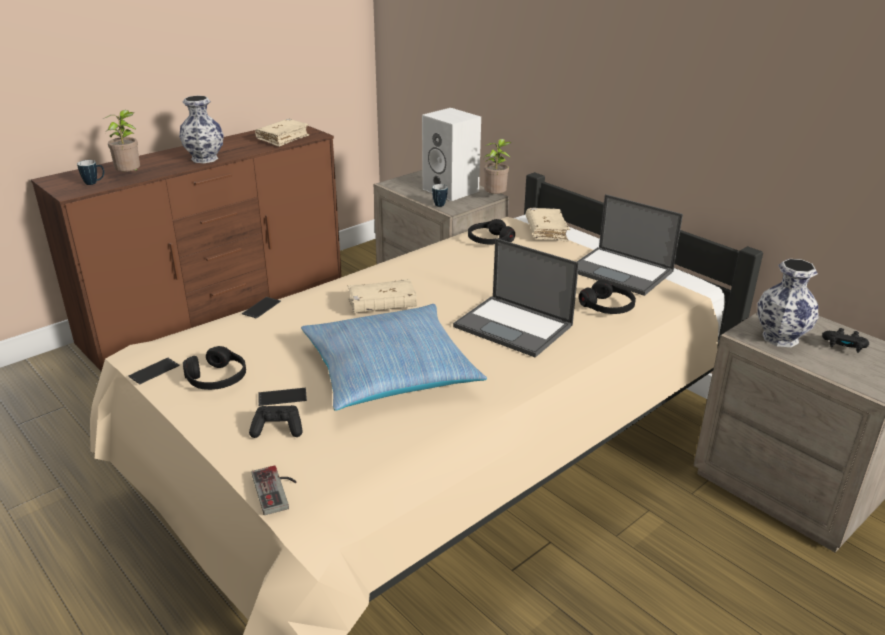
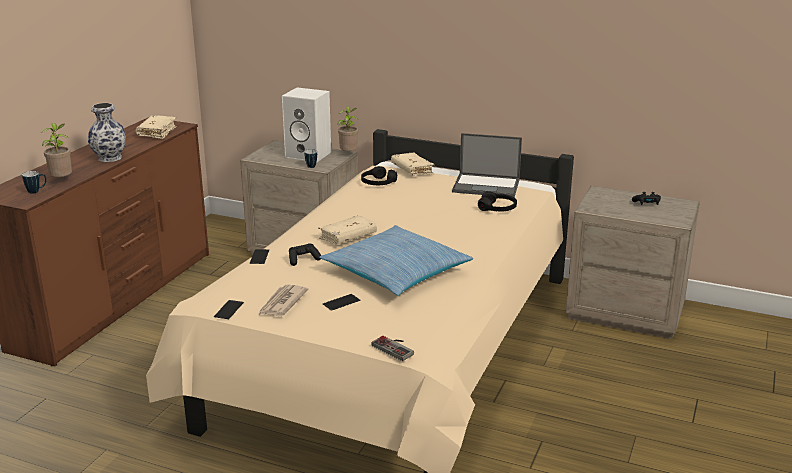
camera: 25 degrees left, 5 degrees down
black headphones [183,346,246,390] -> newspaper [258,285,308,316]
black game controller [249,405,302,438] -> black game controller moved to [289,244,321,266]
laptop [453,238,579,358] -> none
vase [757,259,819,347] -> none

